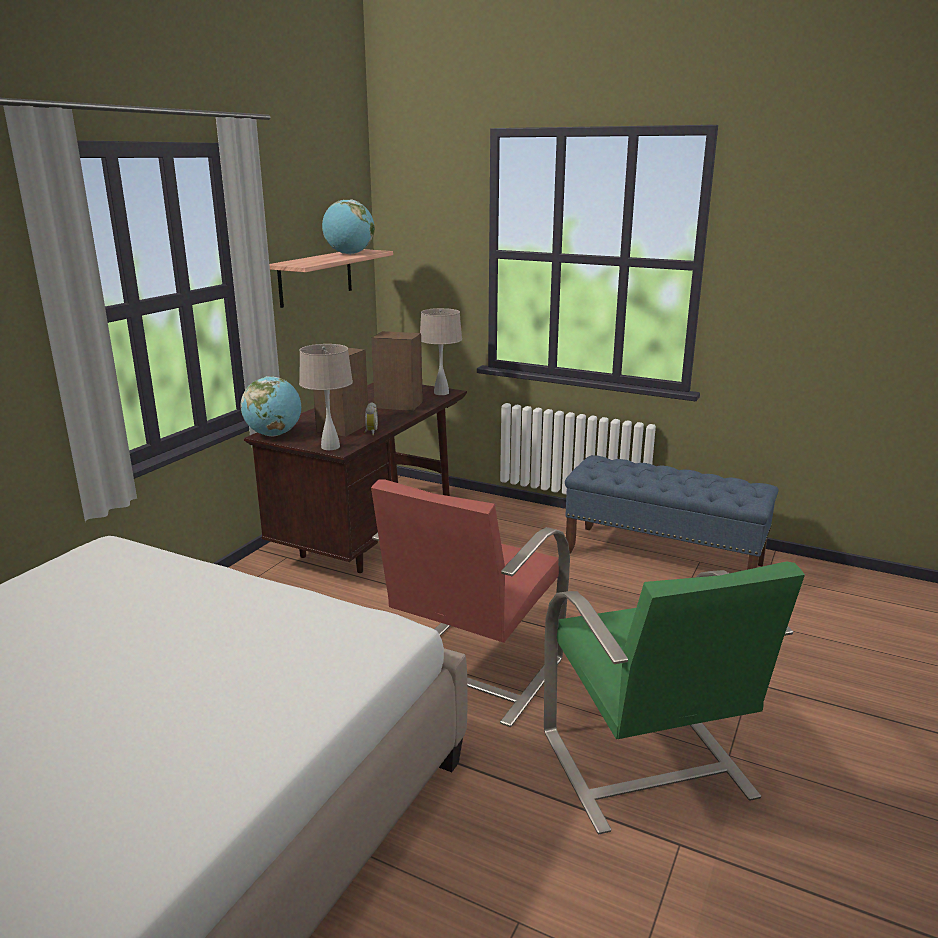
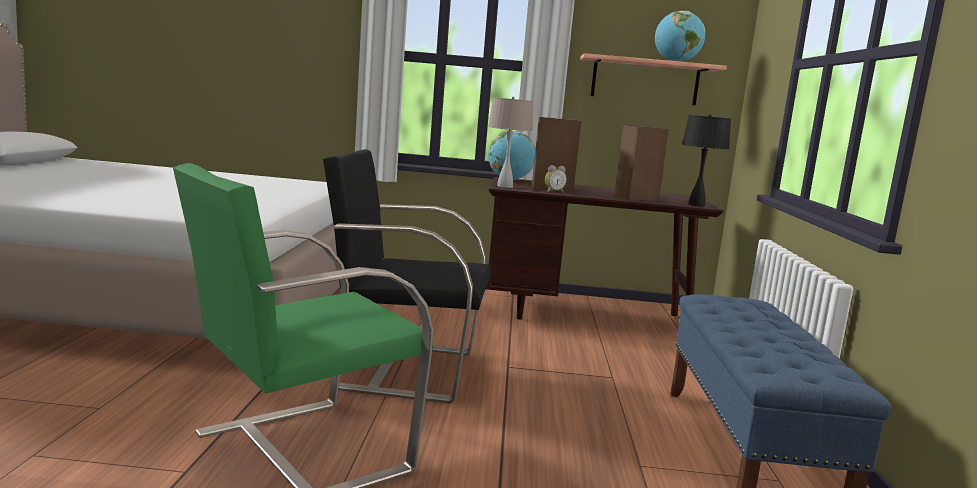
camera: 65 degrees right, 10 degrees down
red armchair [371,479,570,727] -> black armchair [323,149,491,403]
beige table lamp [420,308,462,395] -> black table lamp [682,114,731,206]

